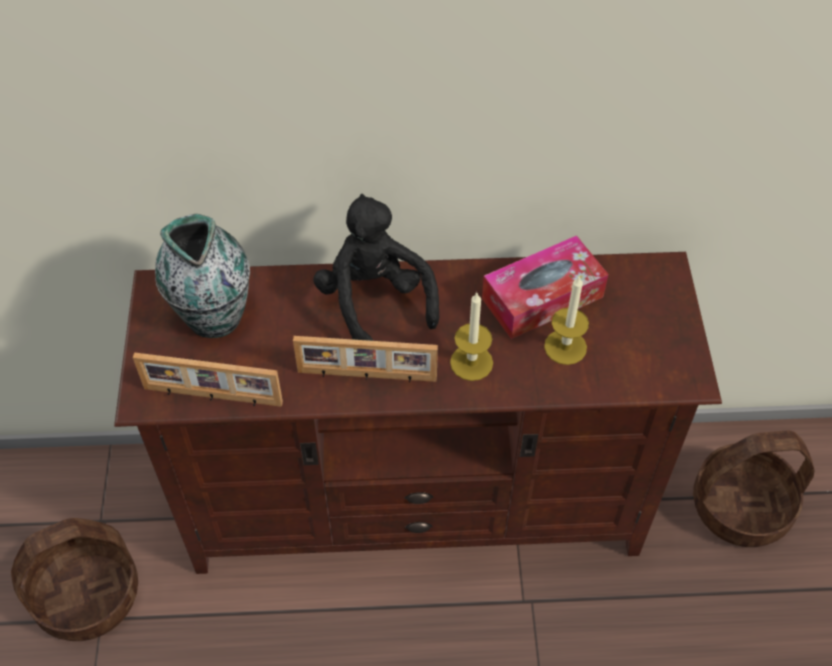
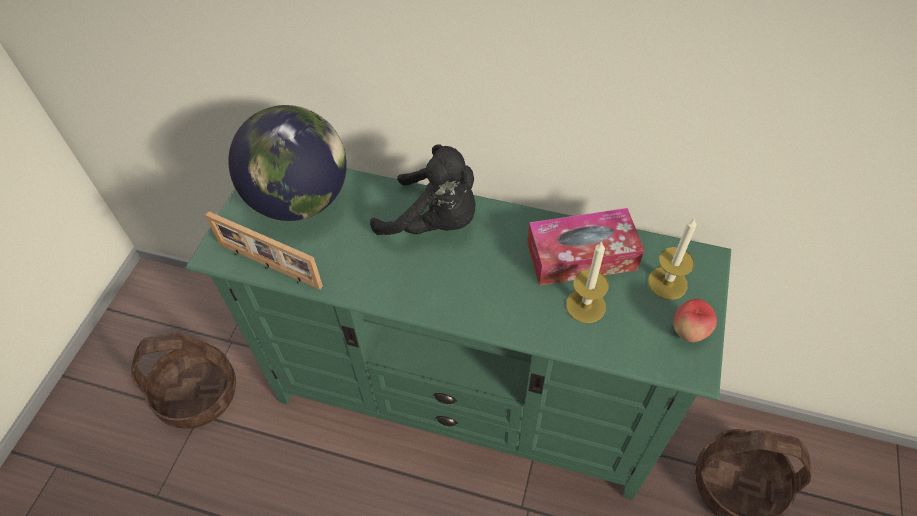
camera: 20 degrees right, 0 degrees up
brown tv stand [114,252,722,574] -> green tv stand [185,169,731,500]
vase [155,214,250,338] -> globe [228,105,347,221]
picture frame [293,336,438,383] -> none
black plush toy [313,194,439,341] -> black plush toy turned 120 degrees clockwise [370,144,475,235]
candle [450,292,493,381] -> candle moved to [648,217,697,300]
none -> apple [674,299,717,342]

